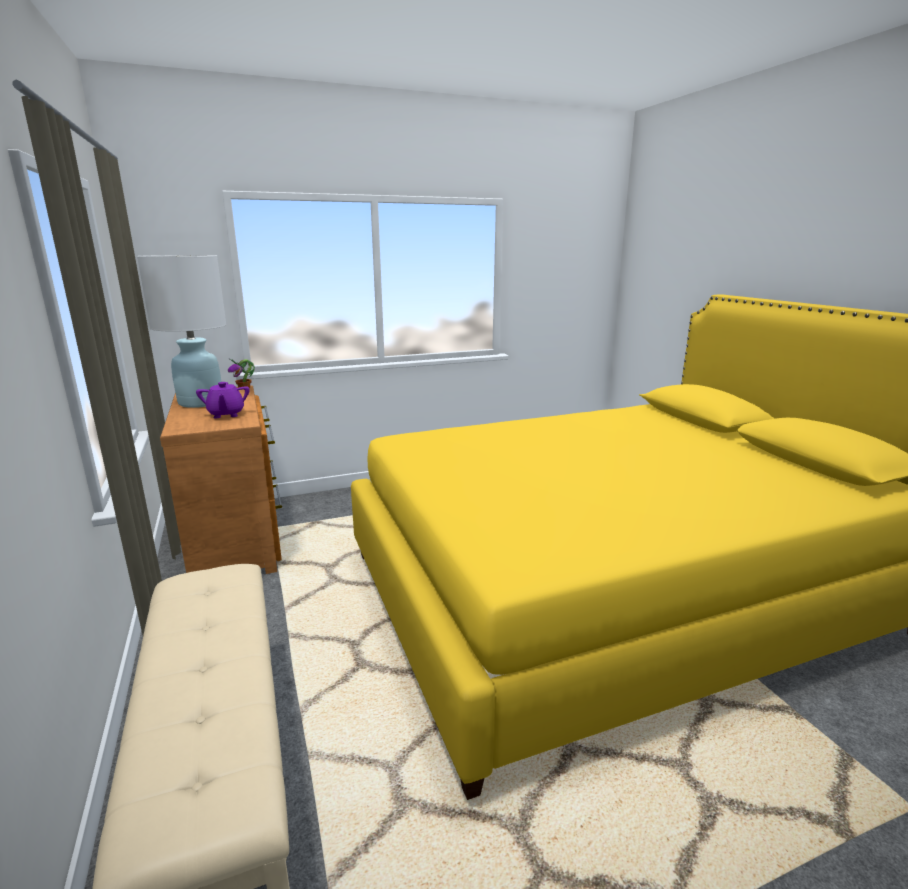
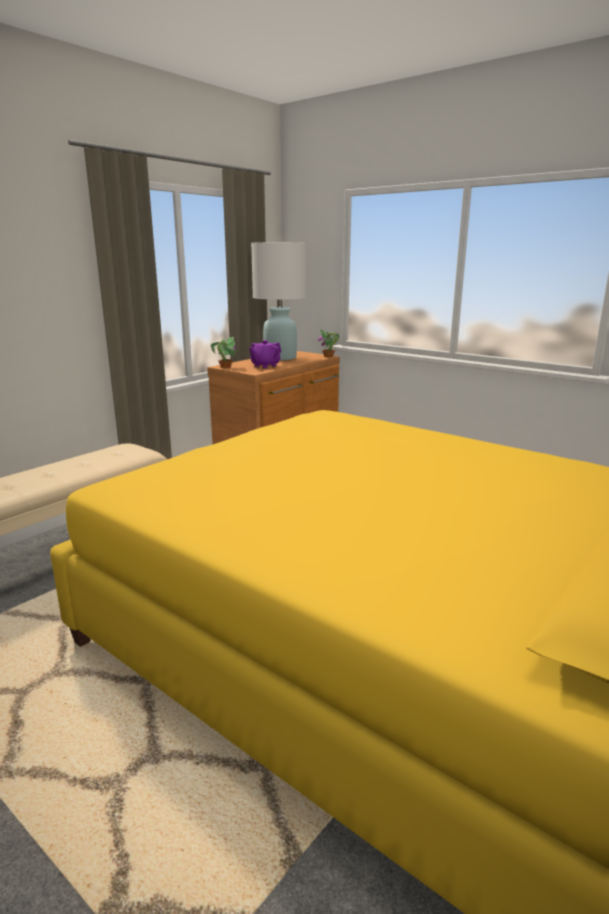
camera: 60 degrees right, 0 degrees up
none -> potted plant [211,337,237,368]

